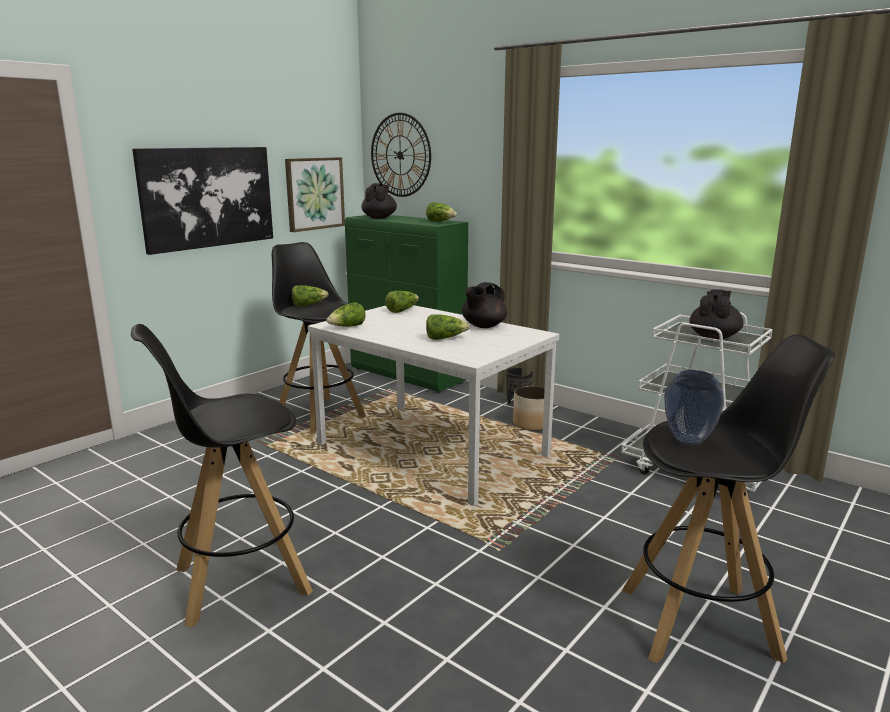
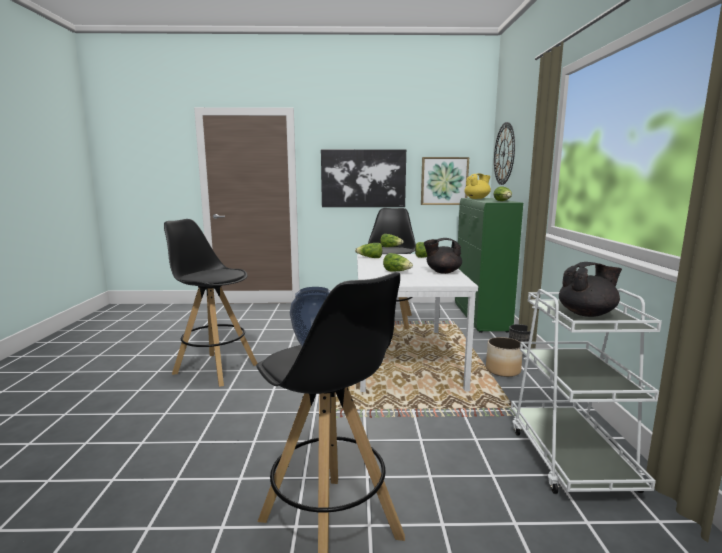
camera: 50 degrees right, 5 degrees down
black teapot [362,183,397,219] -> yellow teapot [464,174,491,199]

